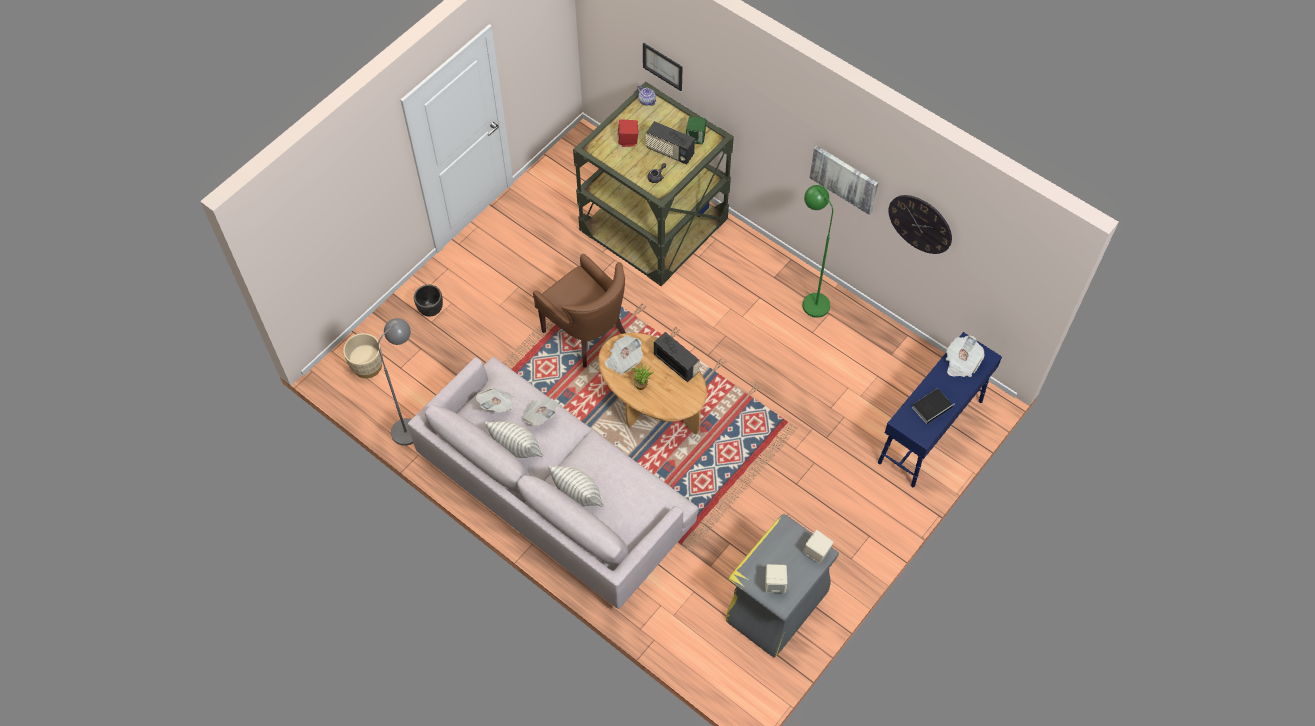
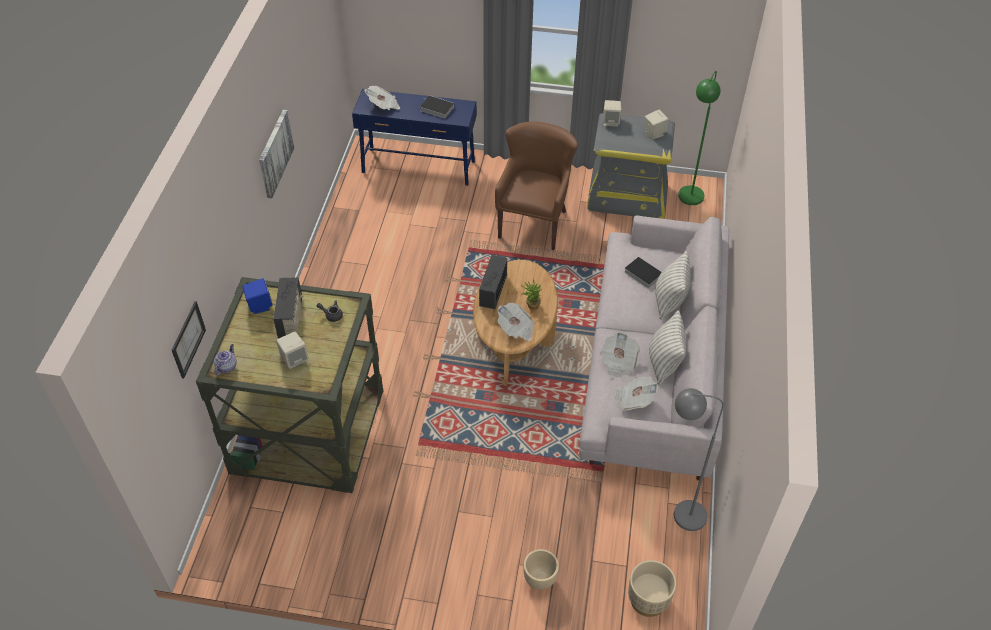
camera: 120 degrees left, 10 degrees down
black planter [414,285,443,317] -> beige planter [523,549,559,590]
brown armchair [533,254,626,367] -> brown armchair moved to [495,121,578,250]
red speaker [618,120,638,147] -> beige speaker [276,331,309,369]
green speaker [686,116,706,144] -> blue speaker [242,278,273,314]
green floor lamp [802,185,833,318] -> green floor lamp moved to [678,71,720,205]
wall clock [888,195,952,254] -> none
none -> book [624,257,662,288]

